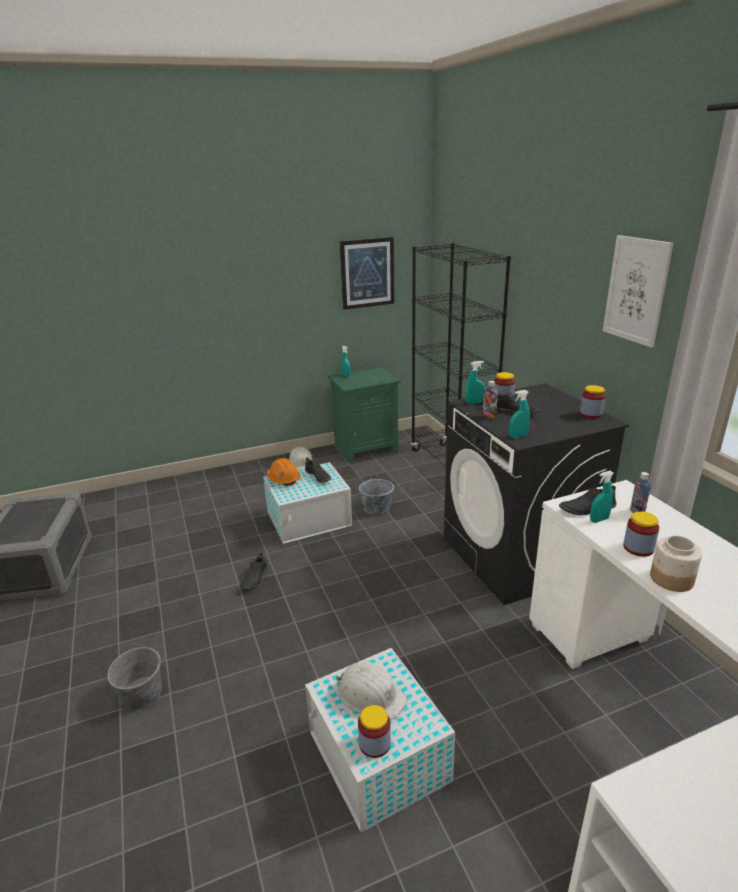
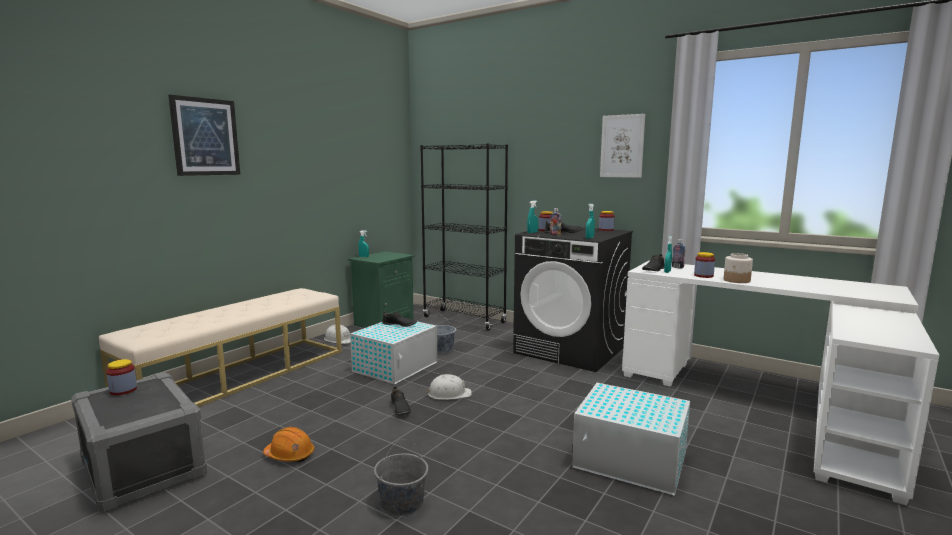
camera: 35 degrees left, 15 degrees down
orange hard hat [267,458,300,486] -> orange hard hat moved to [263,427,315,462]
white hard hat [336,662,408,720] -> white hard hat moved to [425,374,472,400]
picture [340,237,394,310] -> picture moved to [168,95,240,176]
jar [358,705,391,758] -> jar moved to [106,359,137,395]
none -> beige bench [99,288,342,407]

